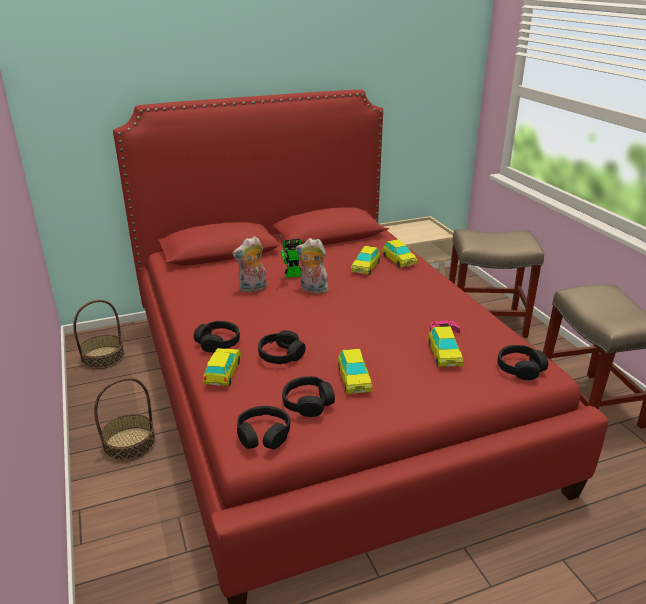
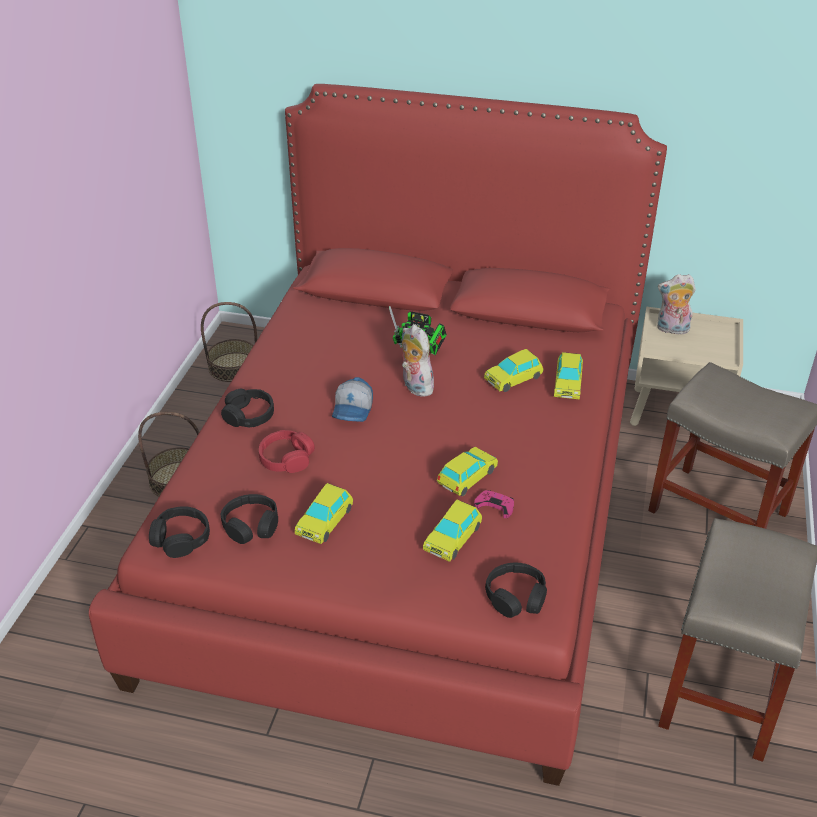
camera: 35 degrees right, 10 degrees up
toy car [203,348,241,386] -> toy car moved to [437,447,498,496]
plush toy [232,236,266,293] -> plush toy moved to [657,274,696,334]
black headphones [258,330,306,364] -> red headphones [259,430,315,473]
none -> cap [332,377,373,422]

